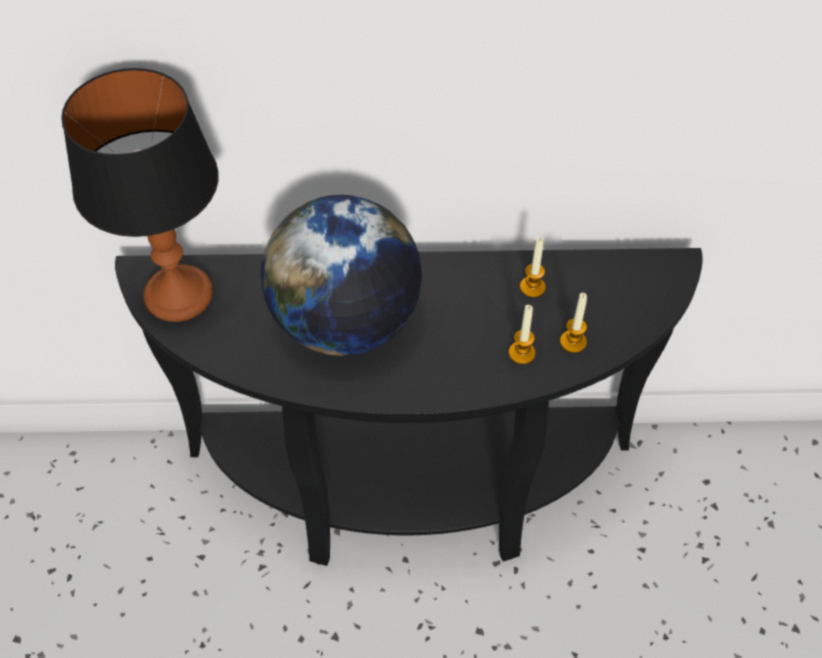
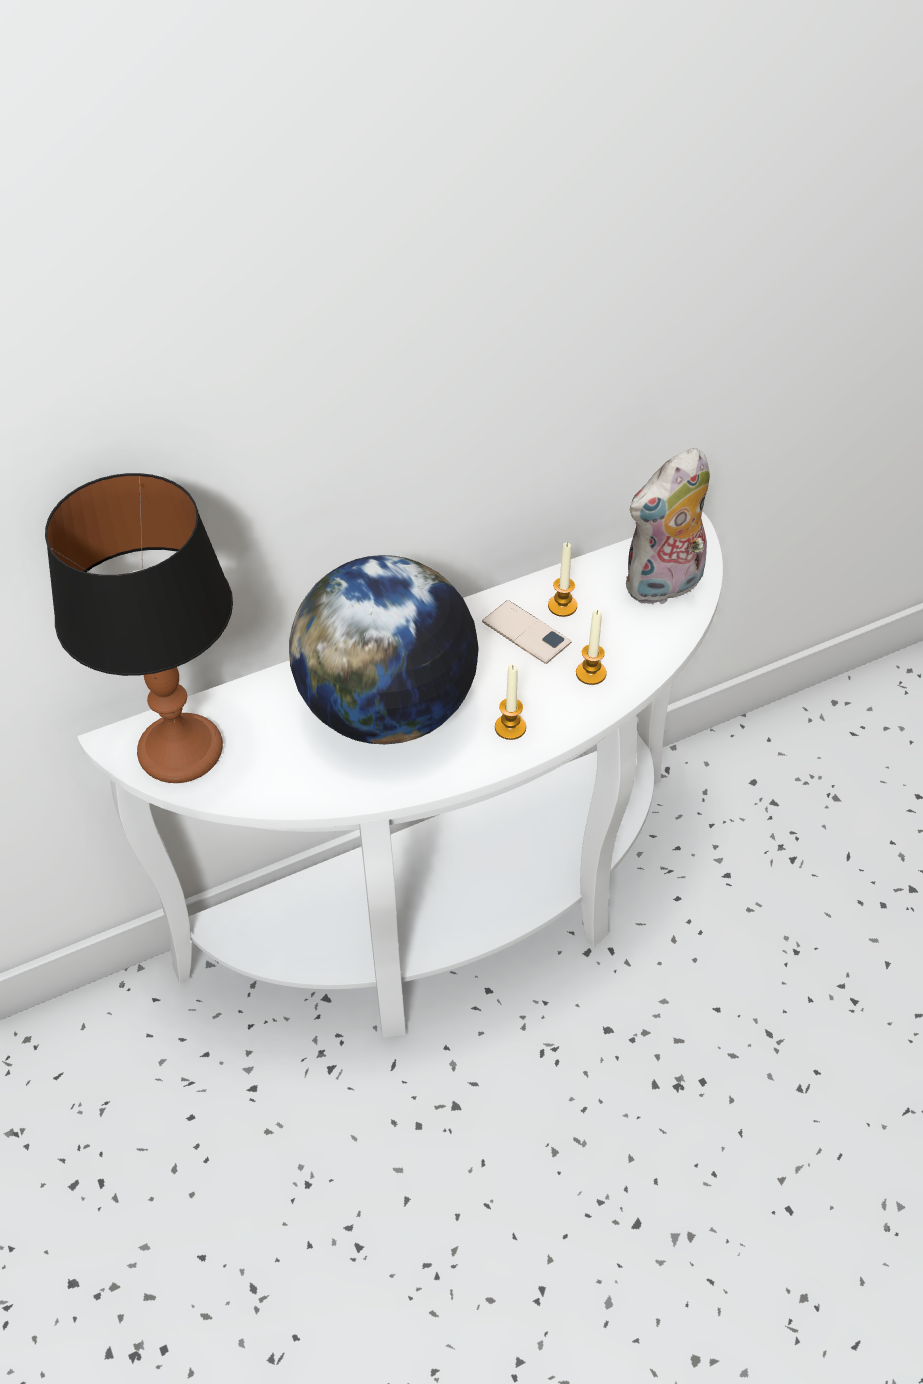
camera: 25 degrees left, 5 degrees down
black console table [115,248,703,566] -> white console table [77,512,723,1038]
candle [560,293,587,353] -> candle moved to [495,664,526,740]
none -> phone [482,600,571,664]
none -> plush toy [626,448,710,606]

